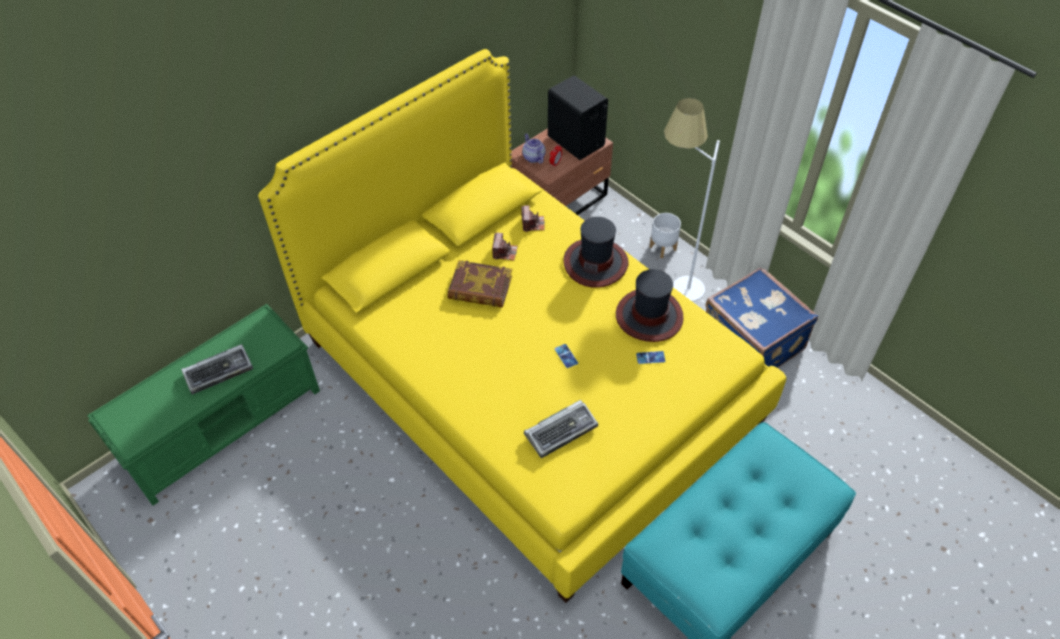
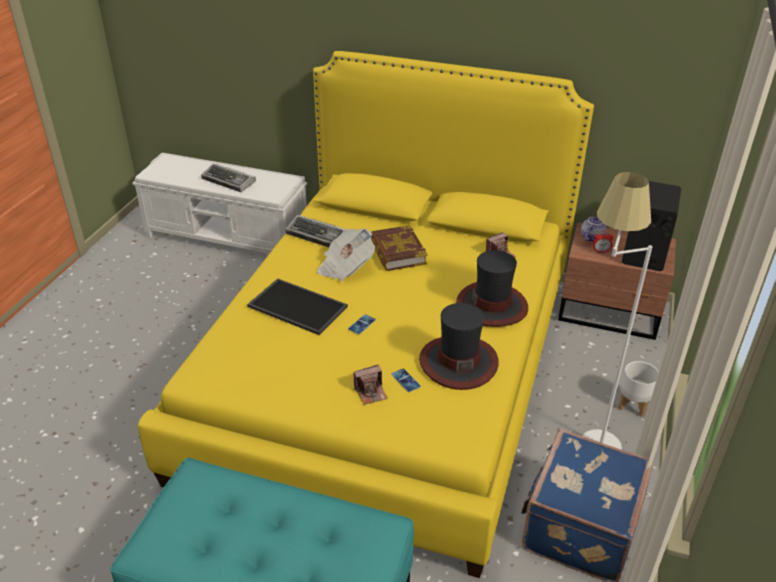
camera: 60 degrees right, 15 degrees down
green bench [87,304,320,505] -> white bench [132,153,307,254]
camera [492,232,518,260] -> camera moved to [353,365,388,405]
keyboard [524,400,598,458] -> keyboard moved to [285,215,348,247]
none -> tray [247,279,348,335]
none -> newspaper [317,229,375,281]

